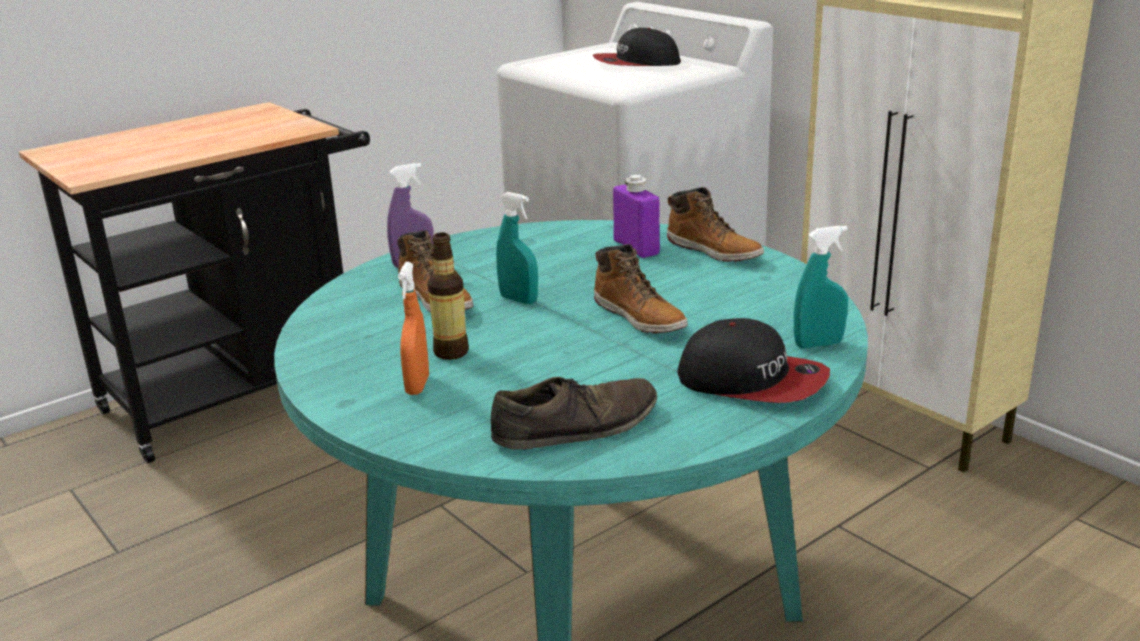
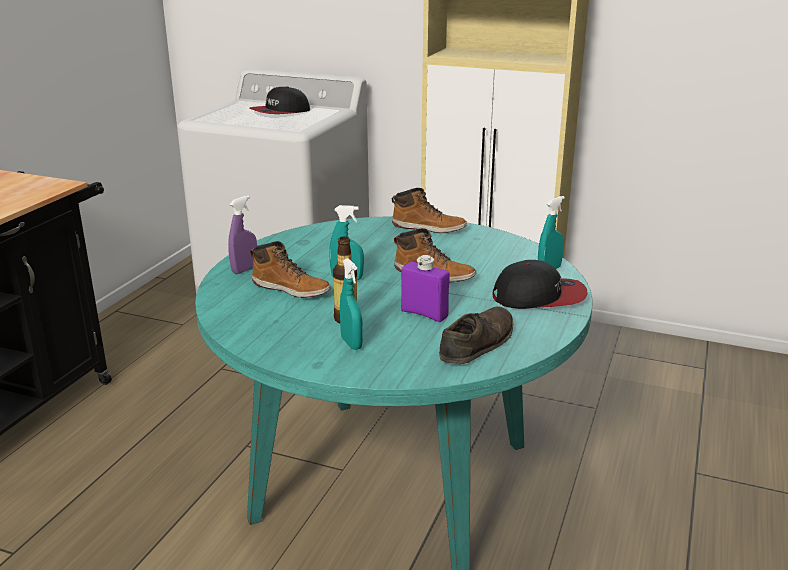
camera: 30 degrees left, 0 degrees up
orange spray bottle [398,262,429,395] -> turquoise spray bottle [340,258,363,350]
purple bottle [613,175,660,258] -> purple bottle moved to [401,255,450,322]

